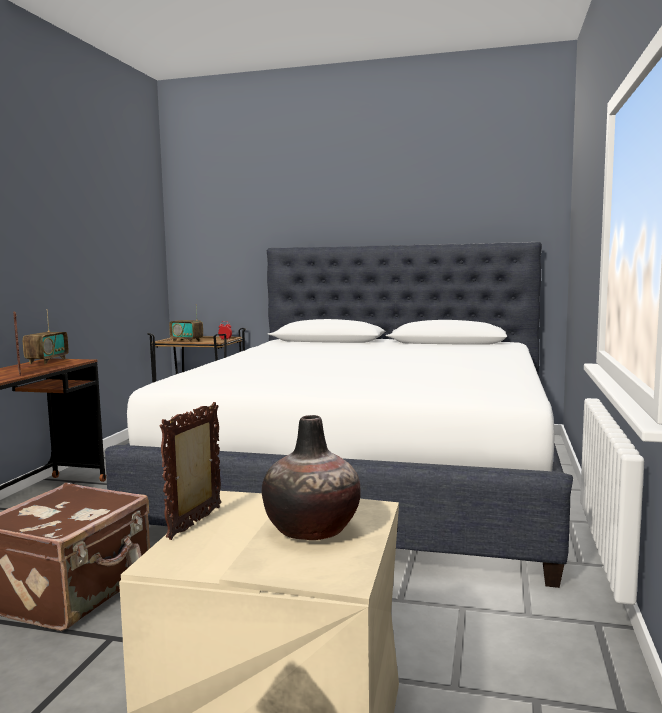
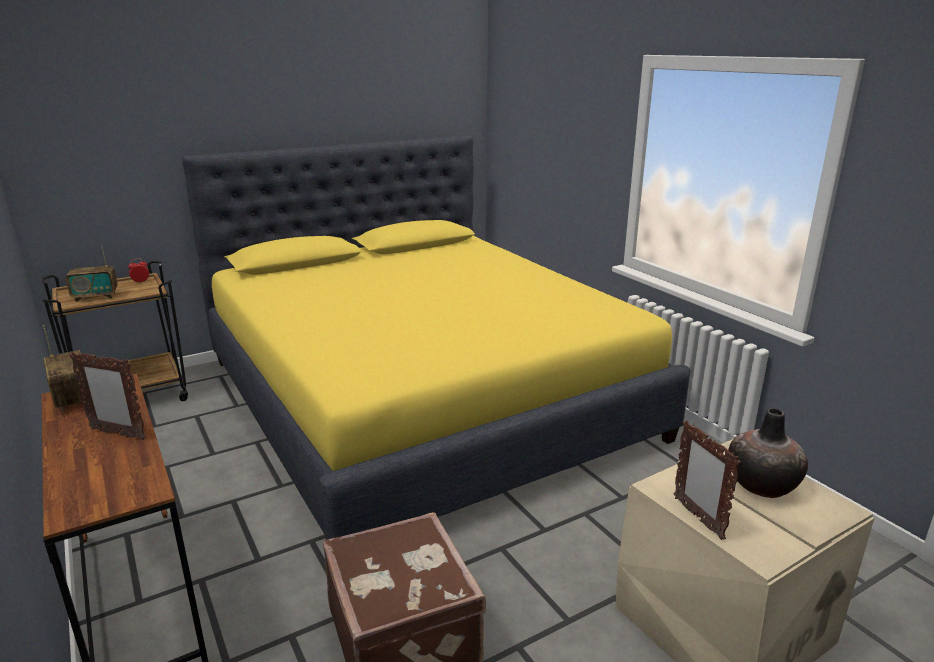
camera: 45 degrees left, 15 degrees up
white bed [105,242,573,588] -> yellow bed [182,135,691,540]

